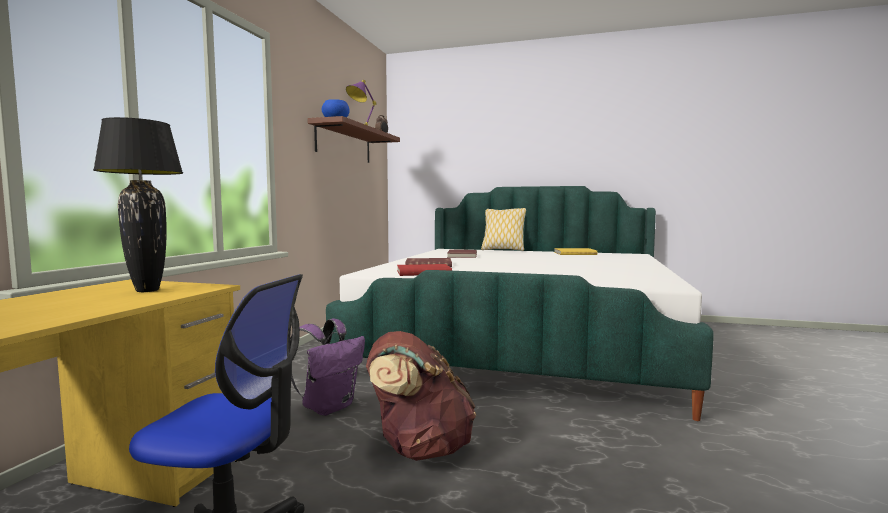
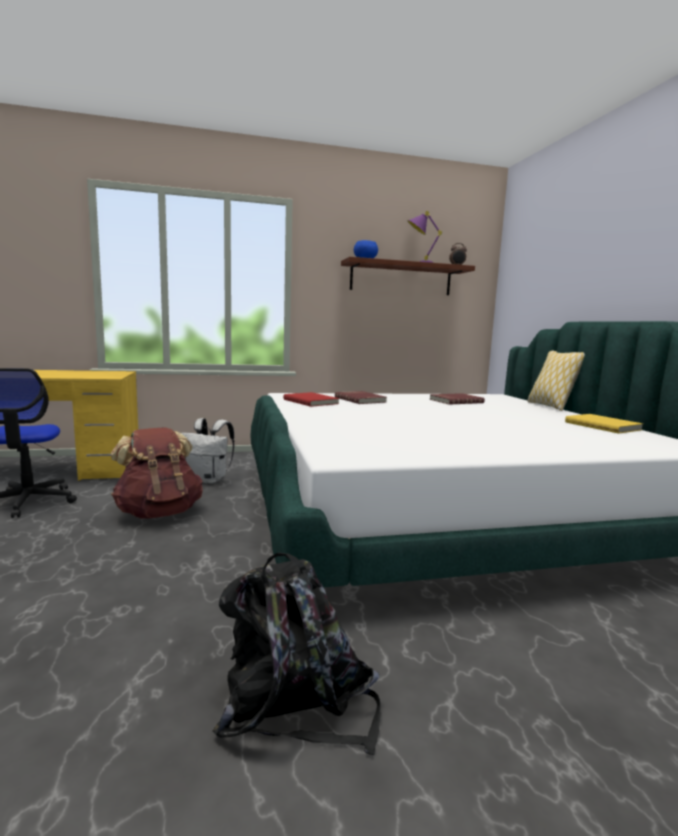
camera: 60 degrees right, 5 degrees up
black table lamp [93,117,183,292] -> none
purple backpack [290,318,365,416] -> white backpack [181,418,234,484]
none -> black backpack [213,553,380,755]

